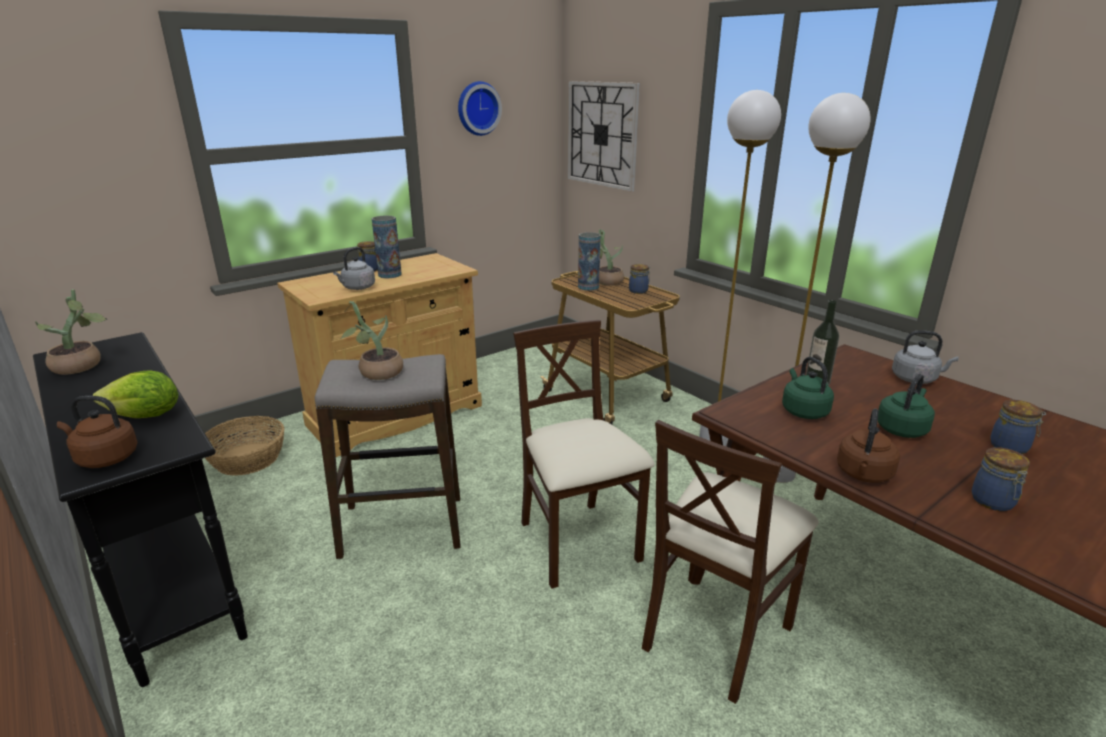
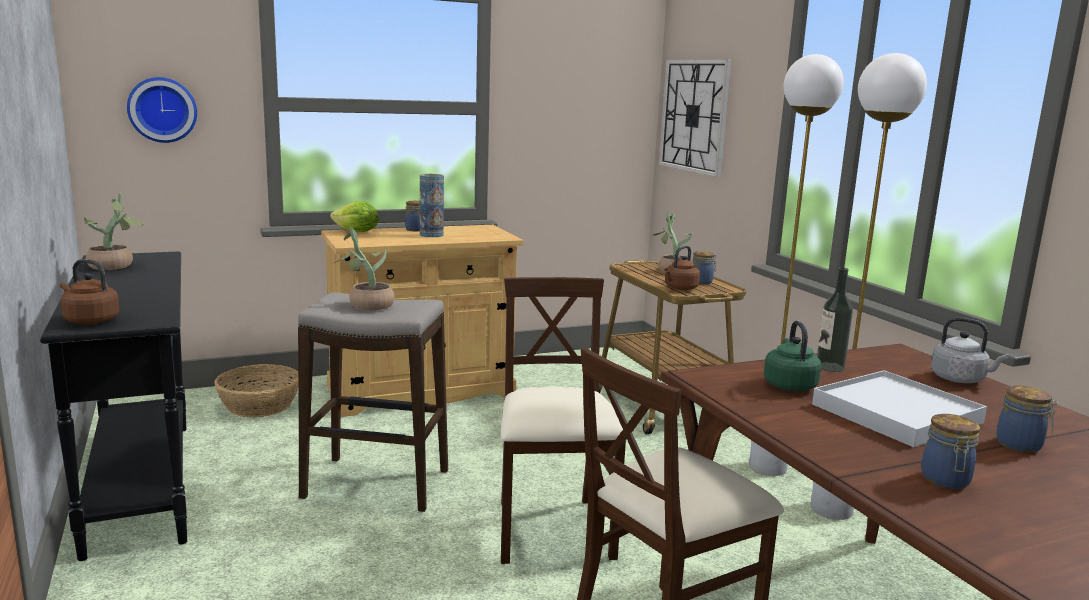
camera: 15 degrees right, 10 degrees down
lettuce [93,370,179,418] -> lettuce moved to [330,201,379,232]
grey kettle [333,247,375,290] -> none
wall clock [458,81,502,136] -> wall clock moved to [127,77,197,143]
vase [578,232,601,291] -> none
brown kettle [837,409,900,483] -> brown kettle moved to [664,246,700,290]
green kettle [878,374,935,438] -> white tray [812,370,987,447]

